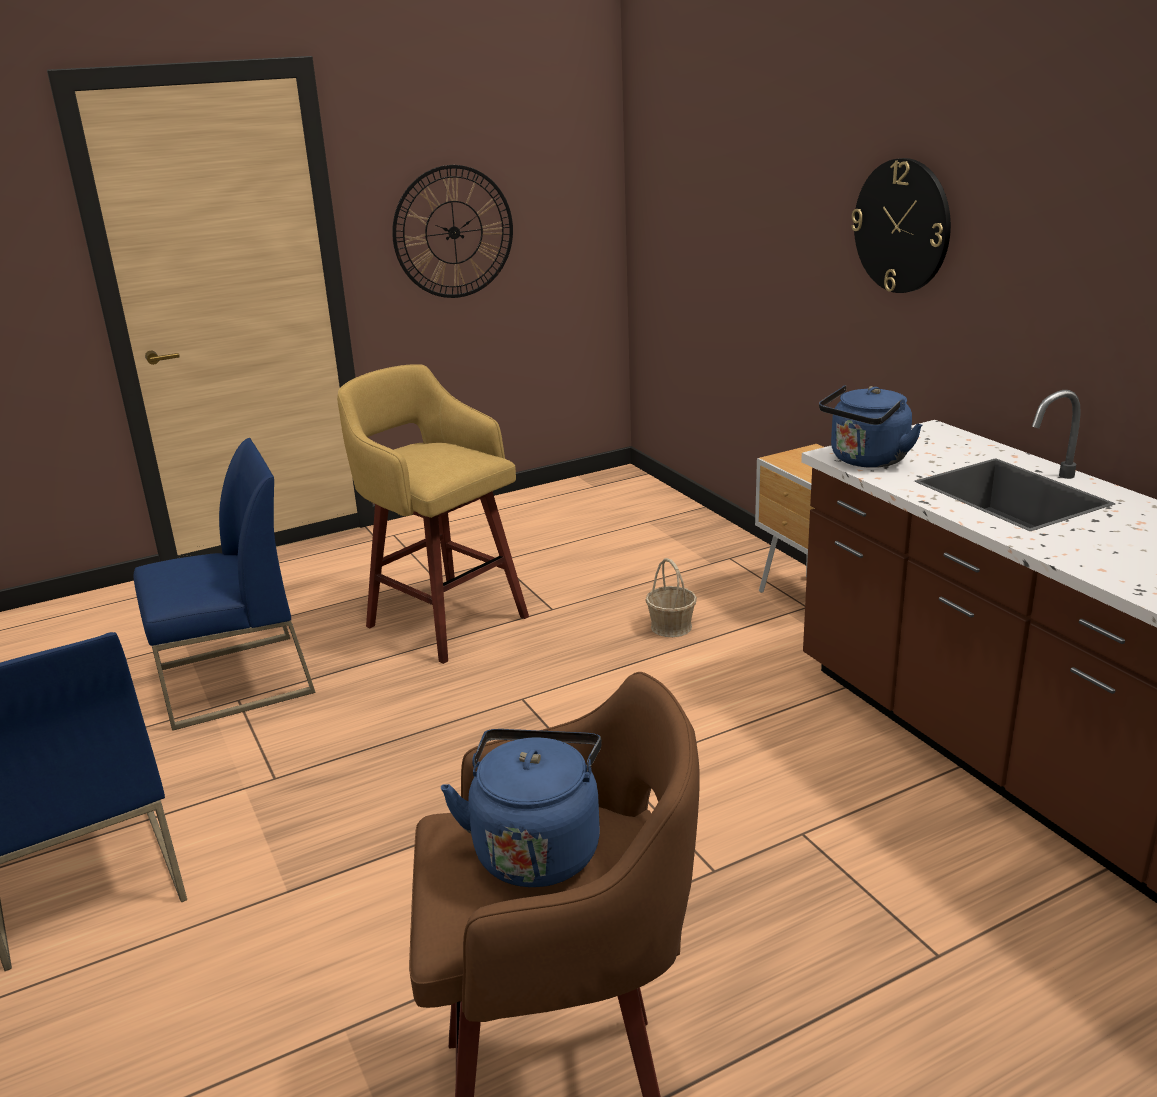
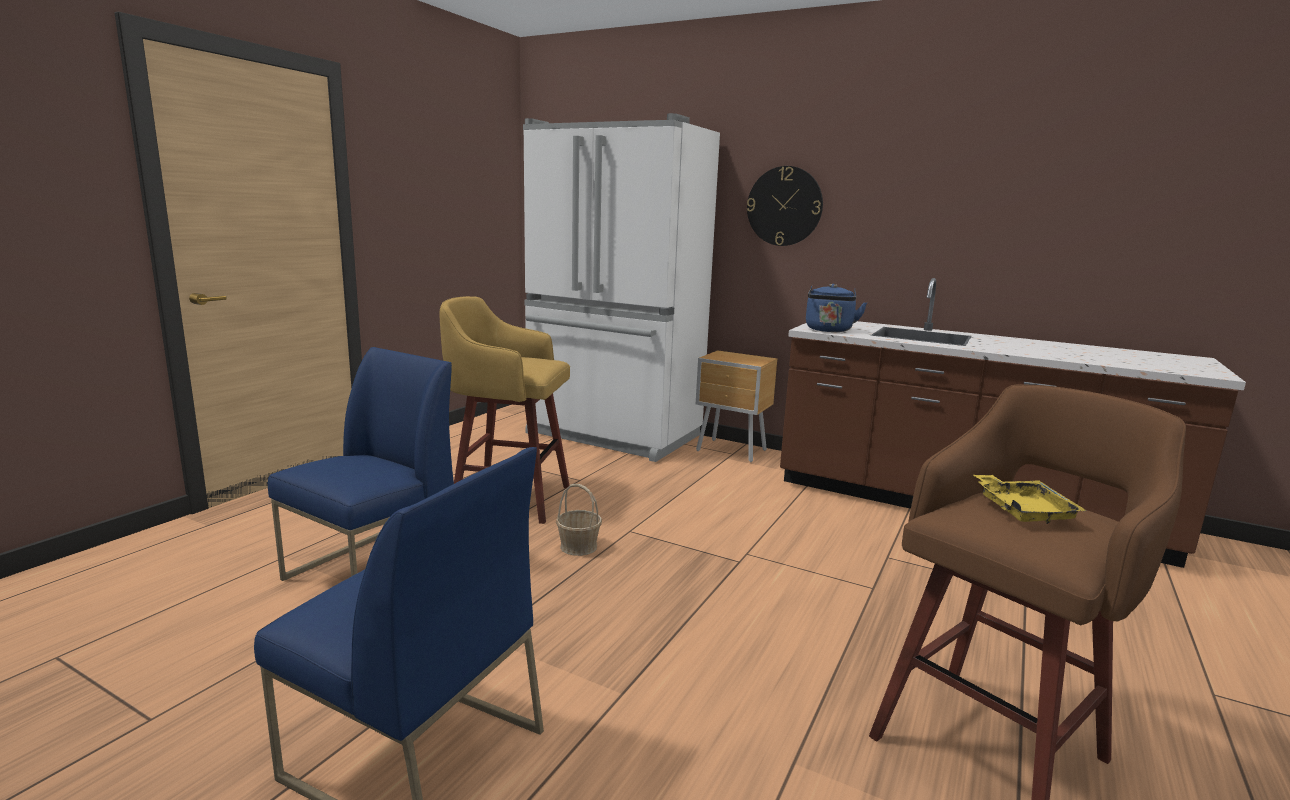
camera: 35 degrees left, 10 degrees down
wall clock [392,165,513,298] -> none
blue kettle [441,729,602,887] -> yellow tray [974,475,1087,524]
basket [645,558,697,637] -> basket moved to [556,484,602,556]
none -> white fridge [523,113,720,462]

